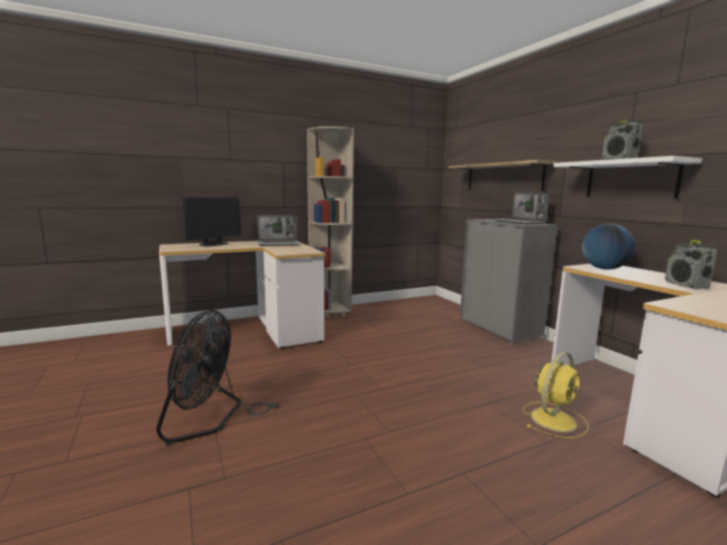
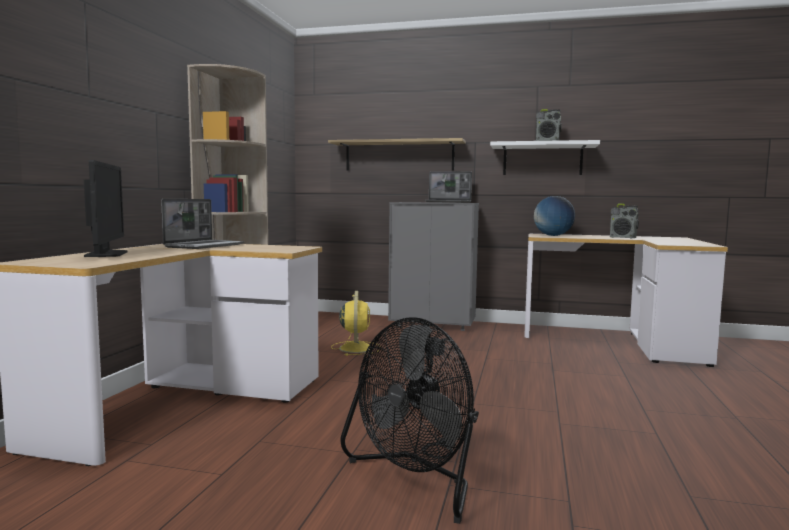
camera: 50 degrees left, 5 degrees down
yellow fan [523,352,589,438] -> yellow fan moved to [331,291,381,356]

